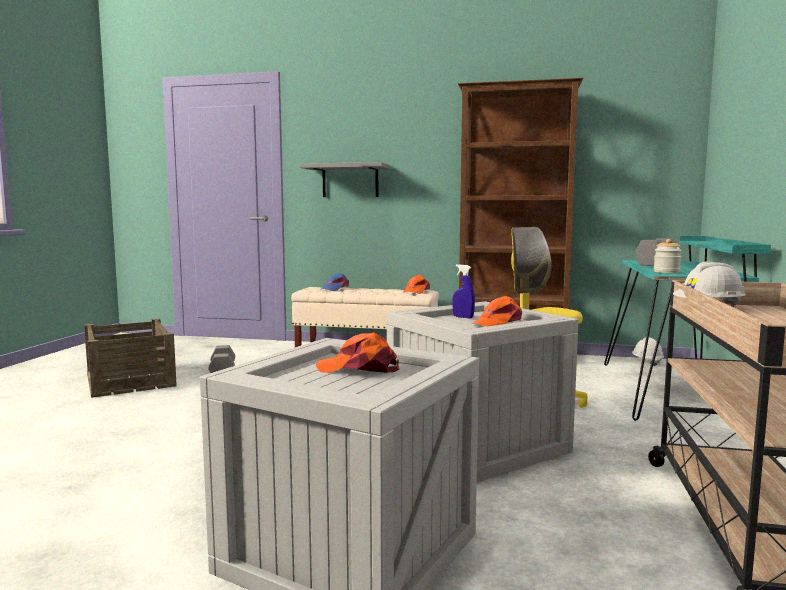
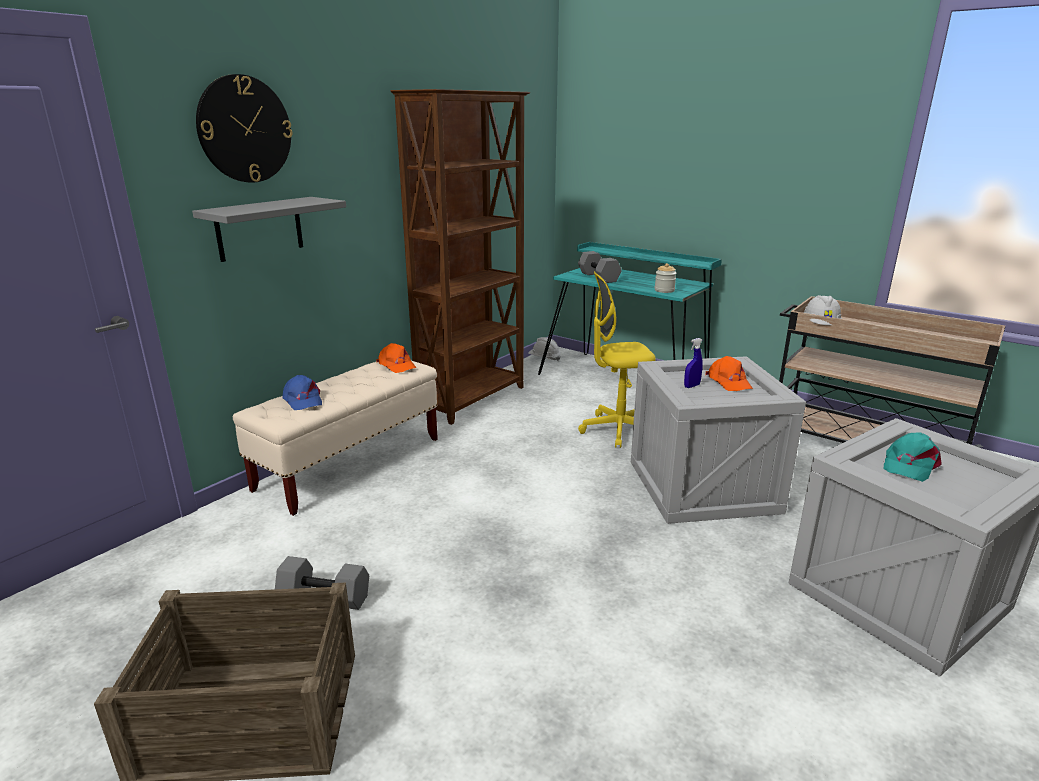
camera: 65 degrees left, 15 degrees up
orange cap [315,332,399,373] -> turquoise cap [884,432,942,482]
none -> wall clock [196,74,292,183]

